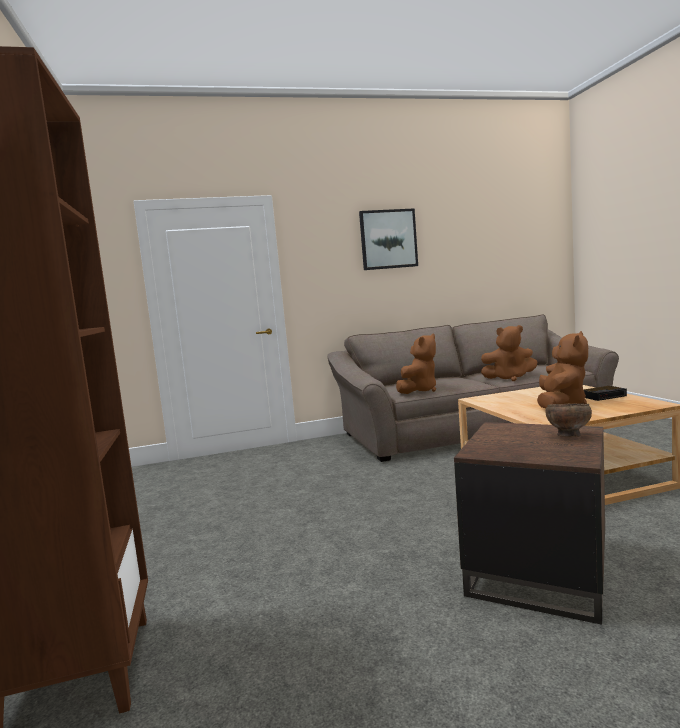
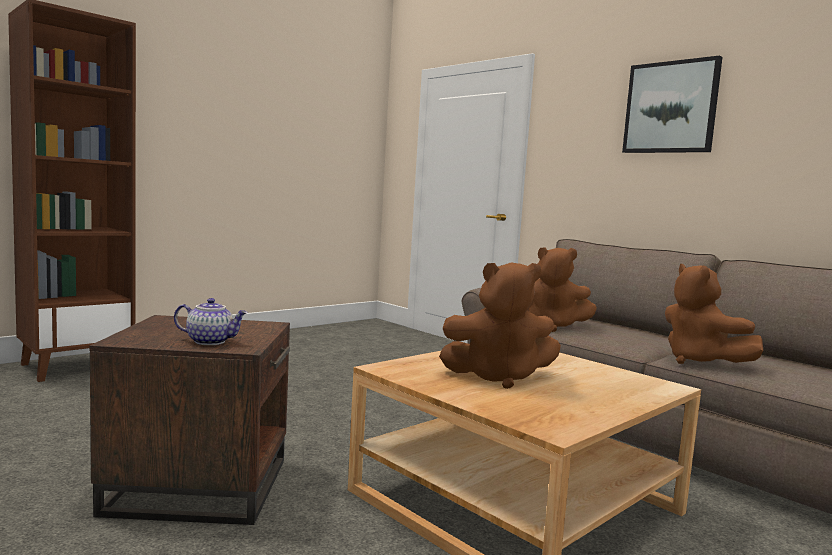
camera: 60 degrees right, 0 degrees up
brown bowl [545,403,592,437] -> teapot [174,298,248,345]
alarm clock [584,386,627,401] -> none

